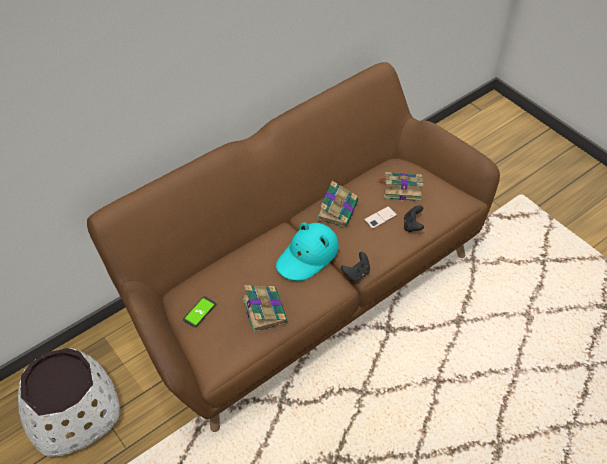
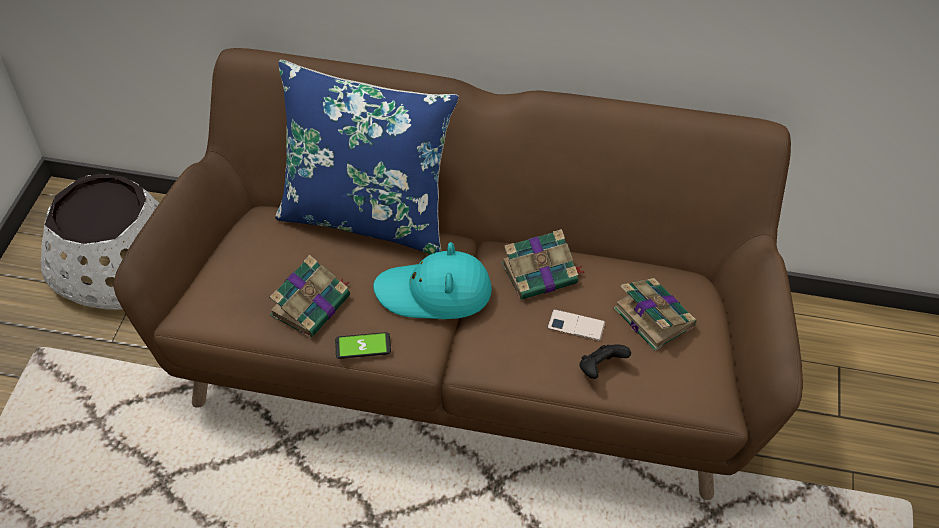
camera: 50 degrees right, 0 degrees up
phone [183,296,216,328] -> phone moved to [335,332,391,359]
black game controller [341,252,370,282] -> none
none -> blue pillow [275,60,459,254]

